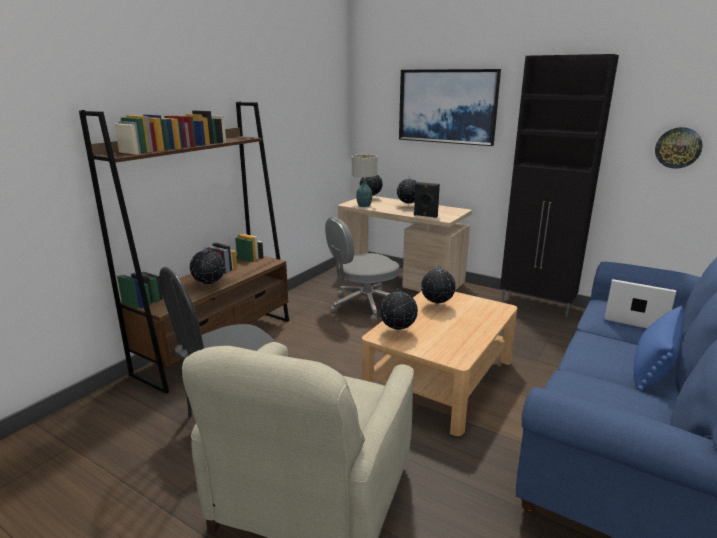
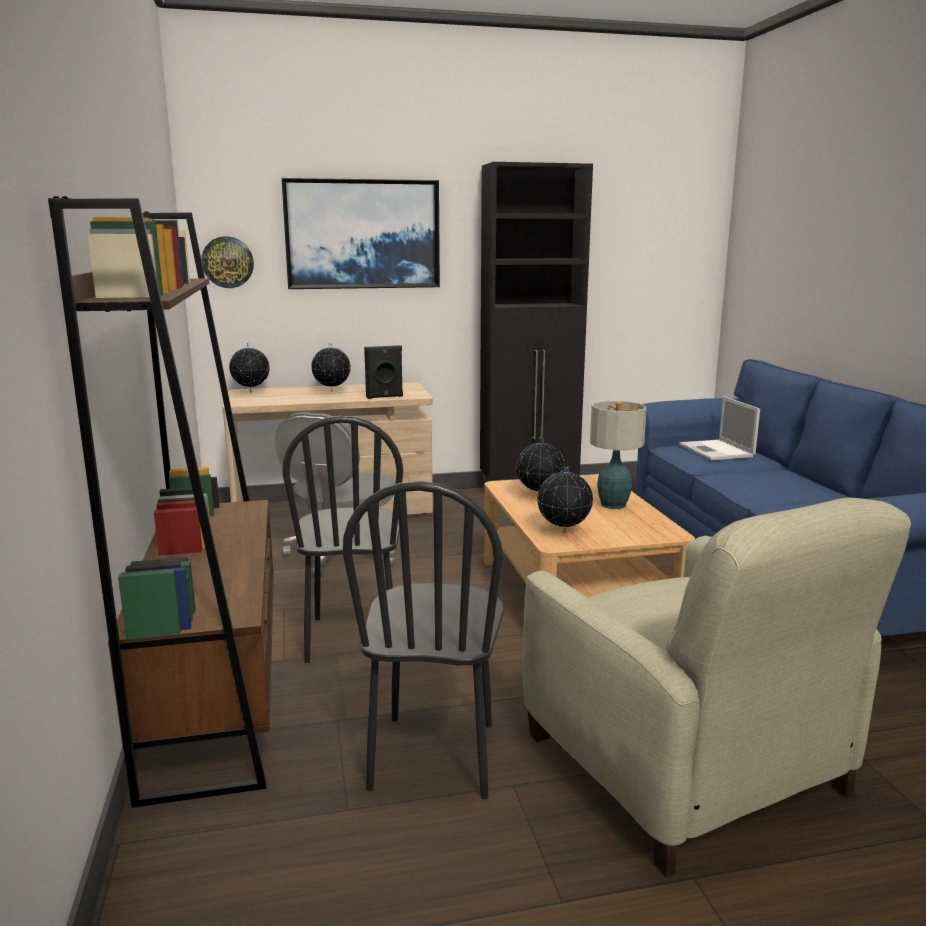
camera: 45 degrees left, 5 degrees down
globe [189,247,225,288] -> none
table lamp [352,154,377,207] -> table lamp moved to [590,401,647,509]
laptop [604,279,676,328] -> laptop turned 90 degrees counterclockwise [679,396,760,460]
blue pillow [634,306,684,391] -> none
wall clock [655,127,703,169] -> wall clock moved to [201,236,254,288]
none -> black chair [282,416,403,663]

